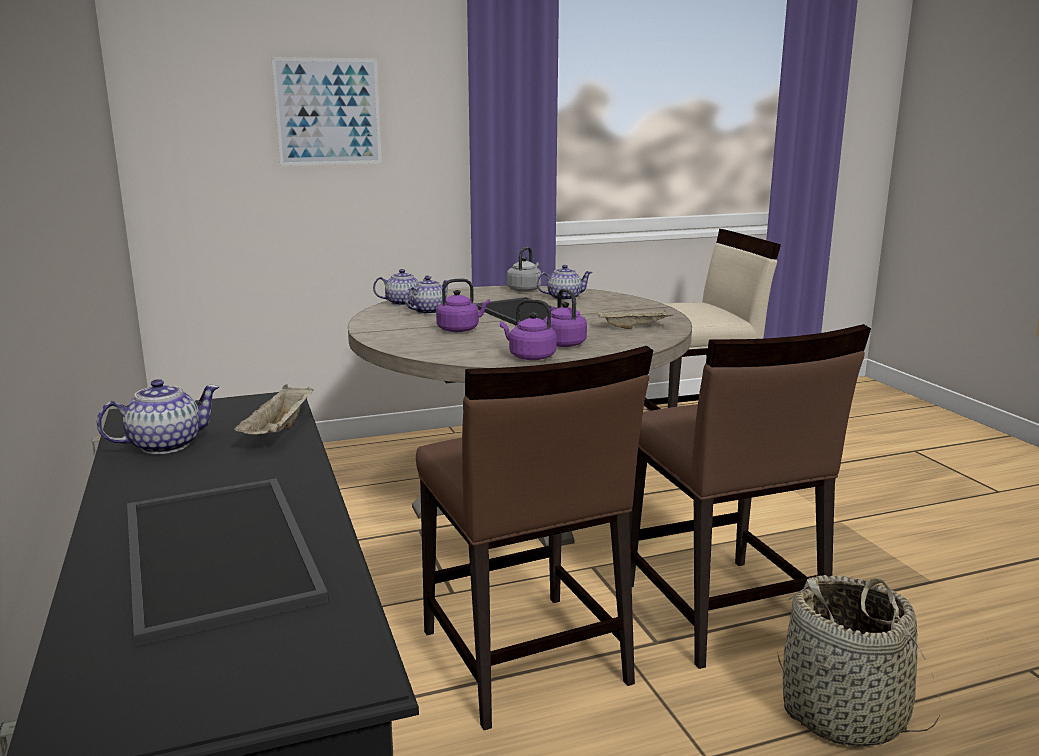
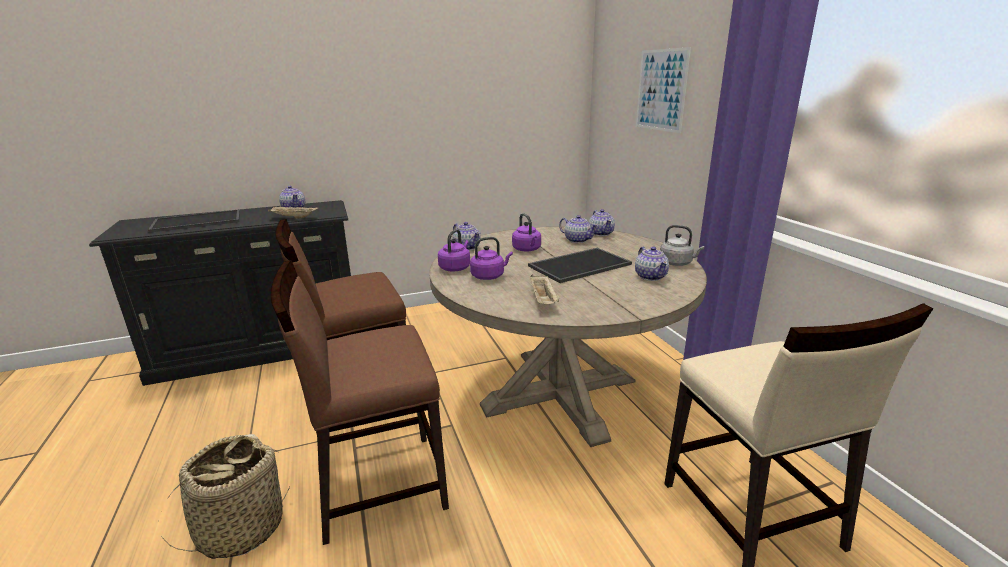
camera: 90 degrees right, 5 degrees up
none -> teapot [453,222,481,251]

